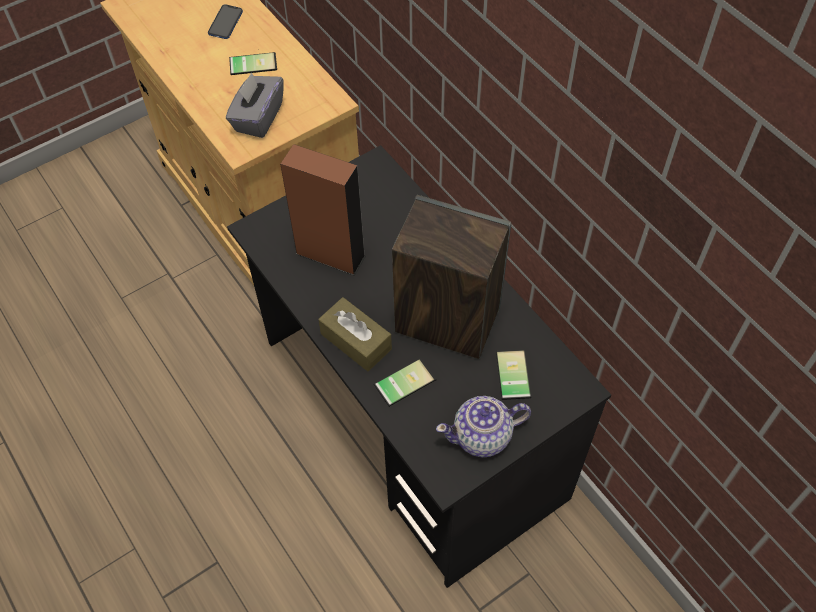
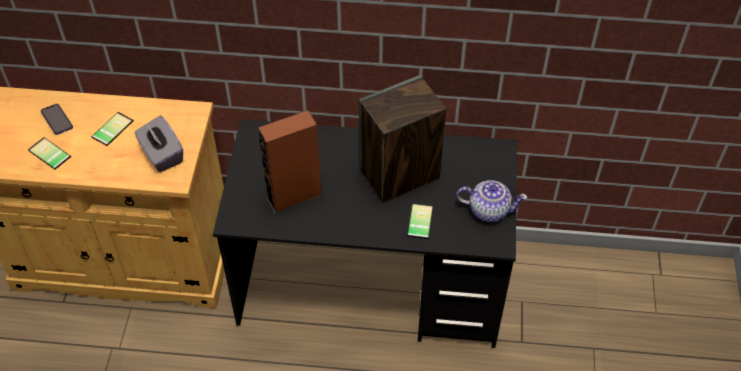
camera: 50 degrees left, 5 degrees down
brown tissue box [318,297,392,371] -> none
teapot [436,396,531,458] -> teapot turned 105 degrees counterclockwise [456,180,528,222]
phone [496,349,531,400] -> phone moved to [28,137,71,169]

